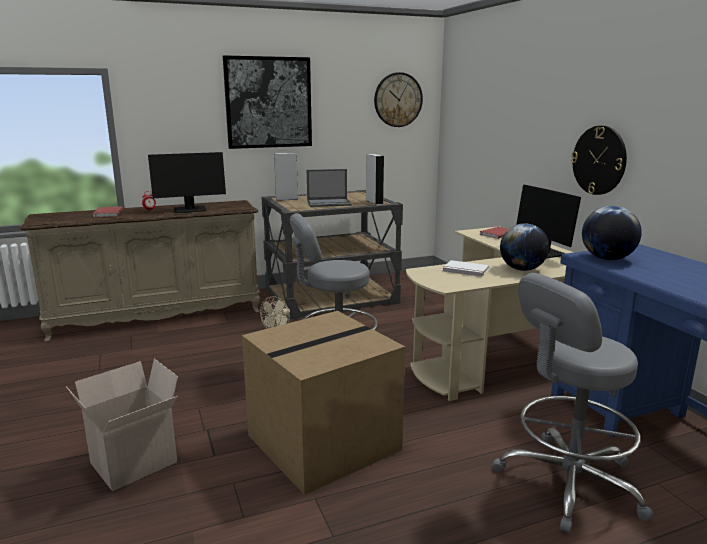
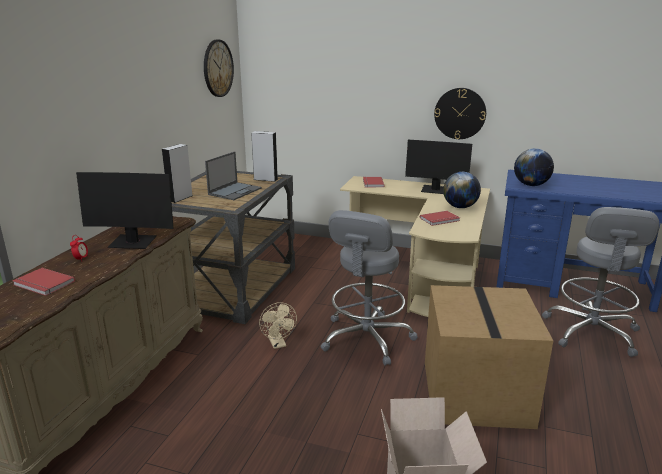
camera: 50 degrees left, 5 degrees up
monitor [148,152,226,213] -> monitor turned 75 degrees clockwise [76,172,174,249]
picture [223,55,312,149] -> none
white book [443,260,489,277] -> red book [420,211,460,226]

